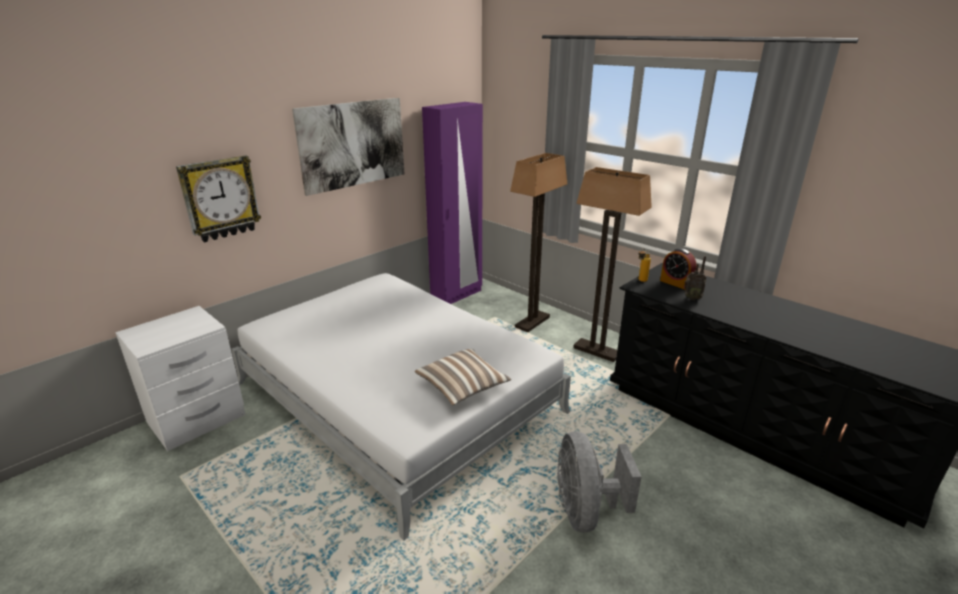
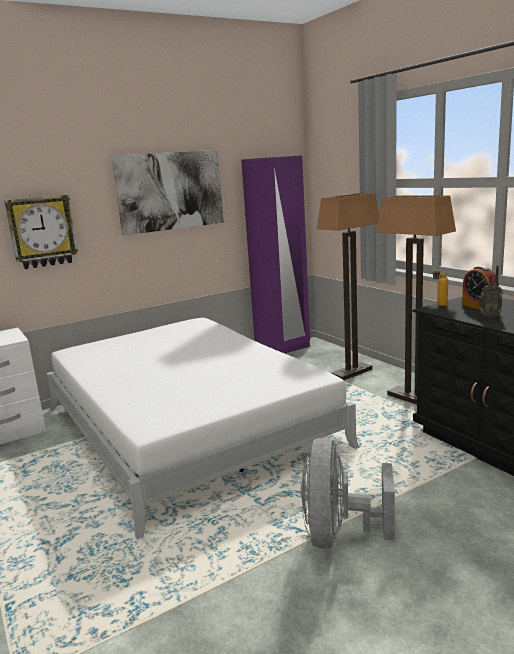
camera: 15 degrees right, 10 degrees down
pillow [415,349,511,406] -> none

